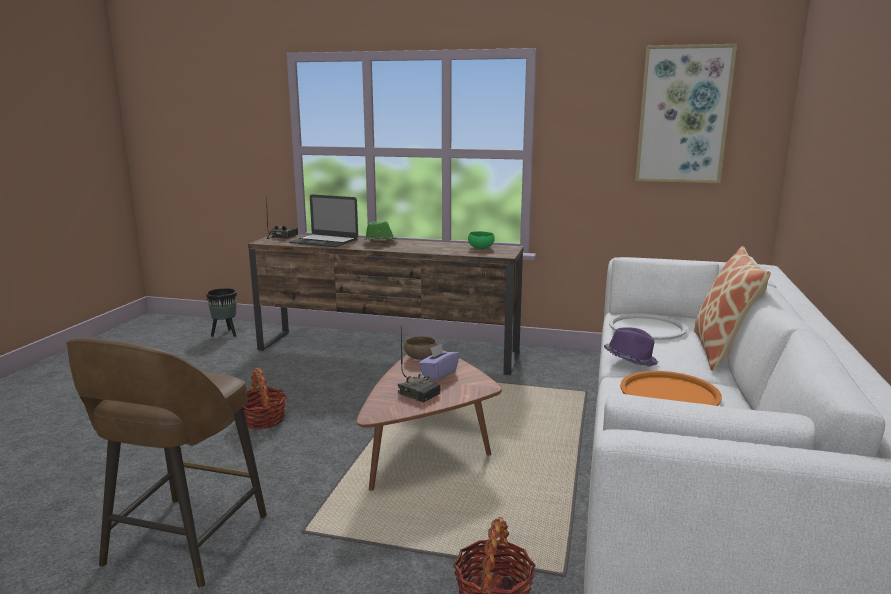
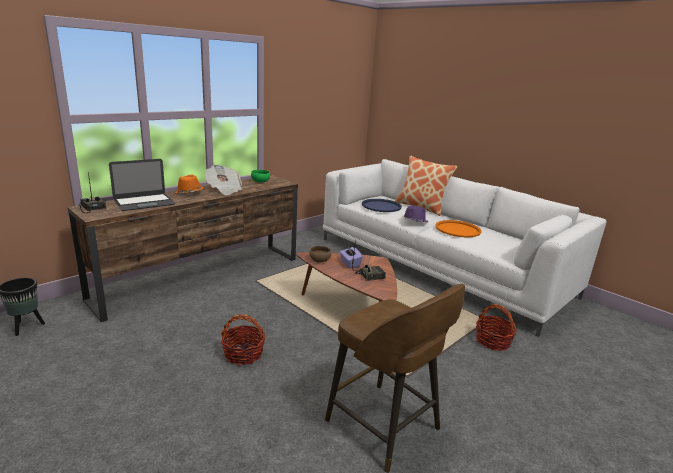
camera: 60 degrees left, 5 degrees up
green hat [362,221,398,240] -> orange hat [174,175,204,193]
white tray [609,313,687,340] -> blue tray [362,199,402,212]
picture [635,44,737,183] -> none
none -> newspaper [205,165,242,195]

